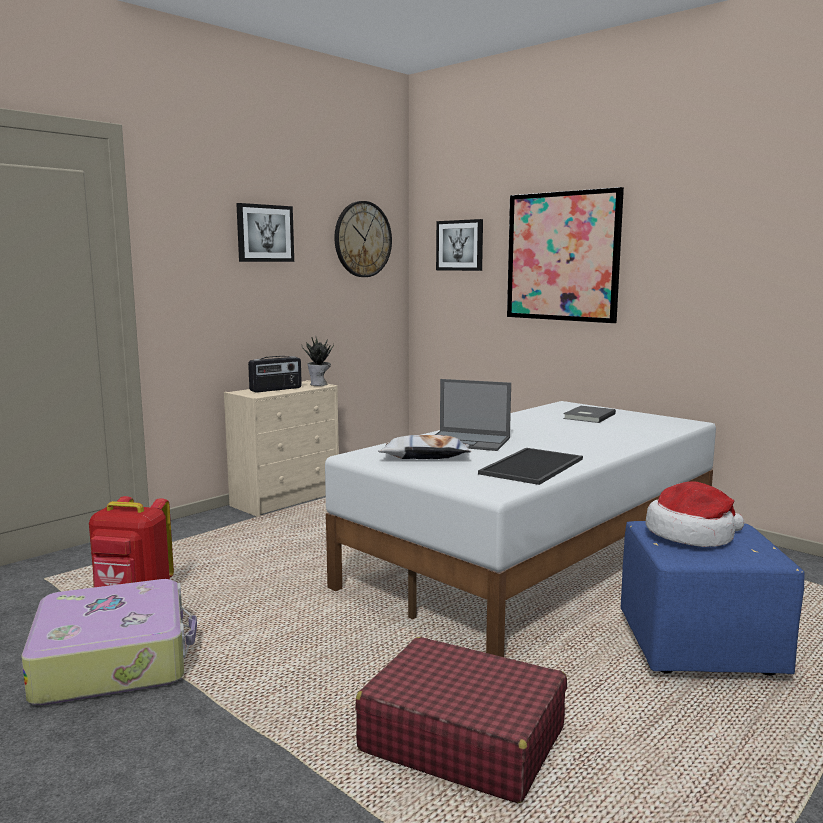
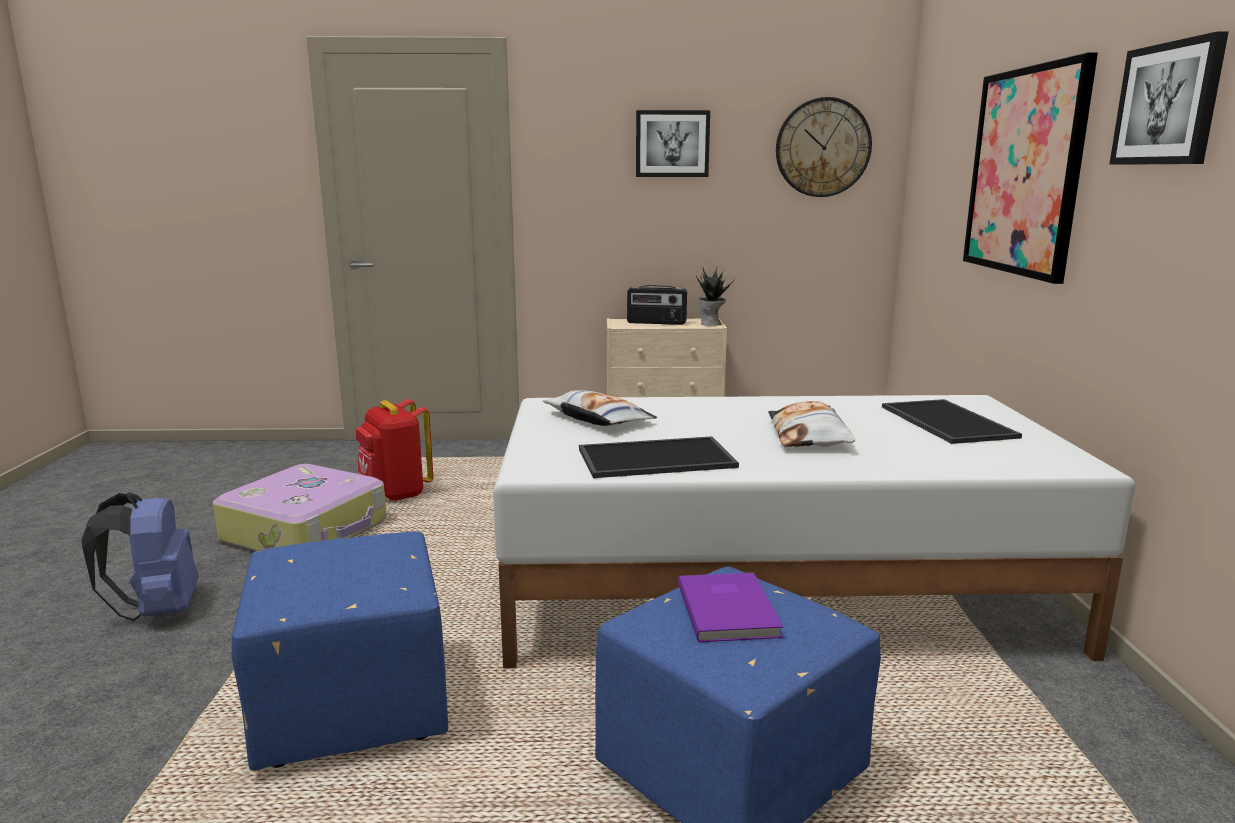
camera: 45 degrees right, 5 degrees up
red suitcase [355,637,567,803] -> blue ottoman [231,532,448,771]
laptop [435,379,511,451] -> none
picture [436,219,483,271] -> picture moved to [1109,31,1229,165]
grey book [563,406,616,423] -> tray [882,399,1022,444]
hat [646,481,745,547] -> purple book [678,572,783,642]
none -> blue backpack [81,493,199,621]
none -> pillow [768,401,855,447]

